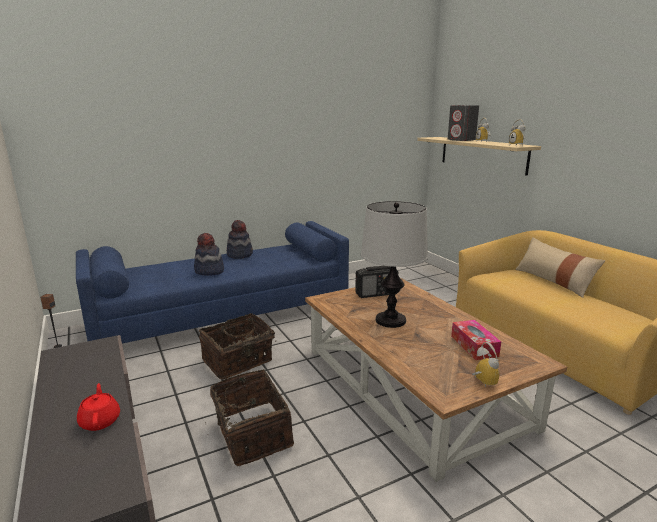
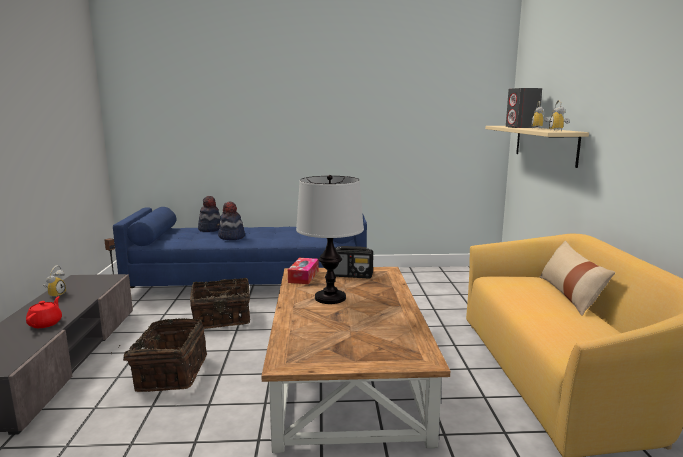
camera: 25 degrees right, 5 degrees down
hat [227,220,253,259] -> hat moved to [198,196,221,232]
tissue box [451,320,501,360] -> tissue box moved to [288,258,319,284]
alarm clock [472,342,499,387] -> alarm clock moved to [43,265,66,297]

